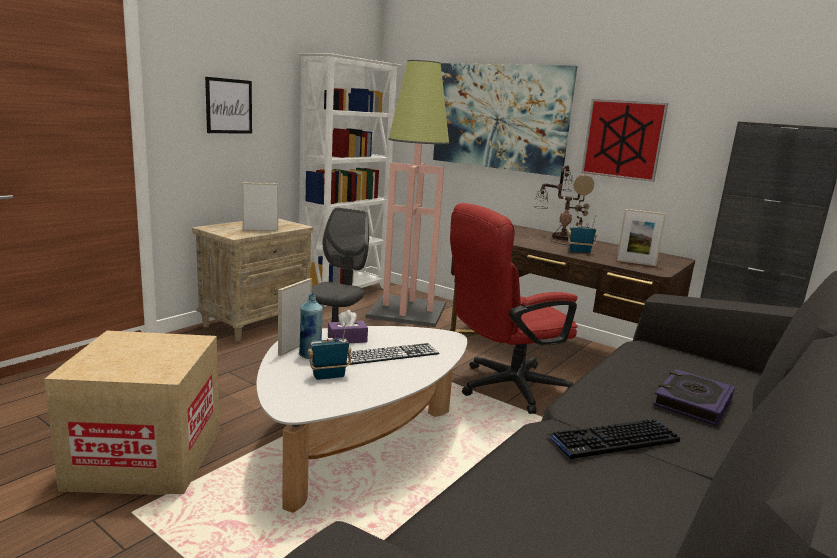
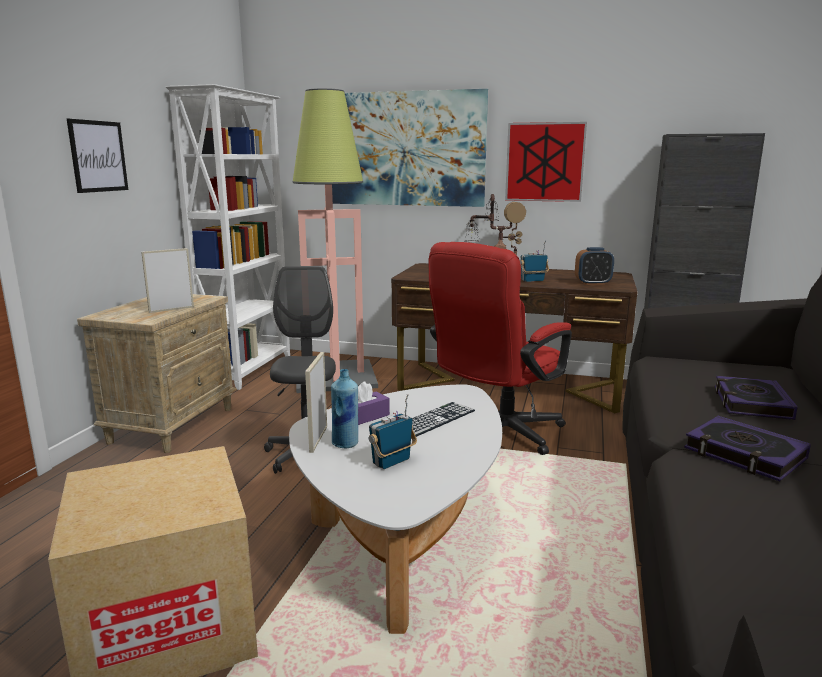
camera: 20 degrees left, 0 degrees up
keyboard [547,419,680,459] -> book [684,416,811,481]
picture frame [616,209,666,266] -> alarm clock [575,247,614,285]

